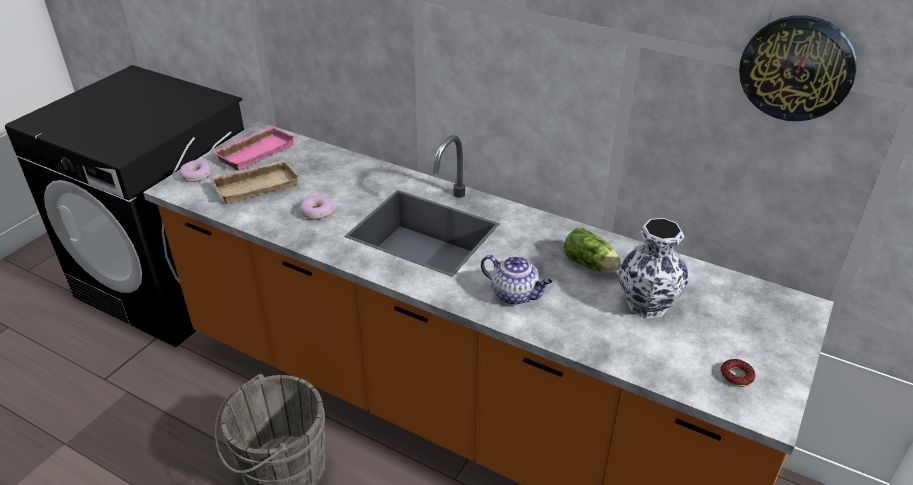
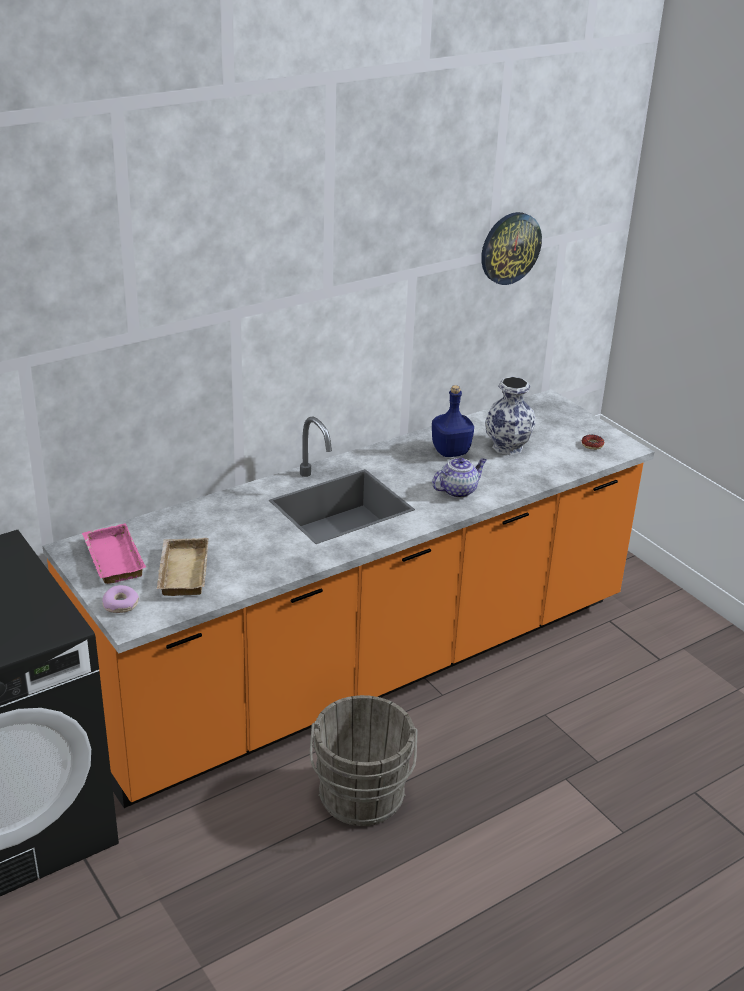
camera: 65 degrees left, 5 degrees down
donut [300,195,333,220] -> none
lettuce [563,228,621,273] -> blue bottle [432,385,474,457]

